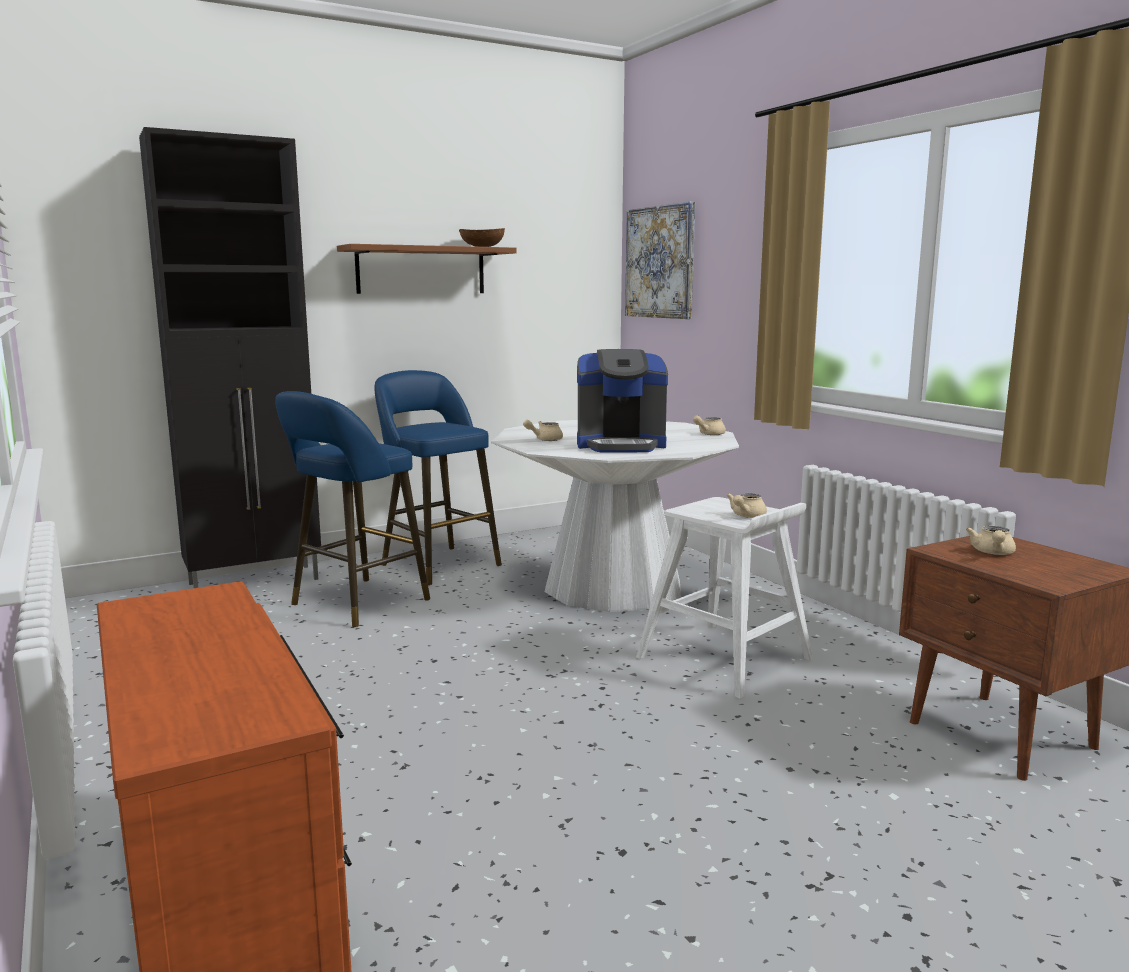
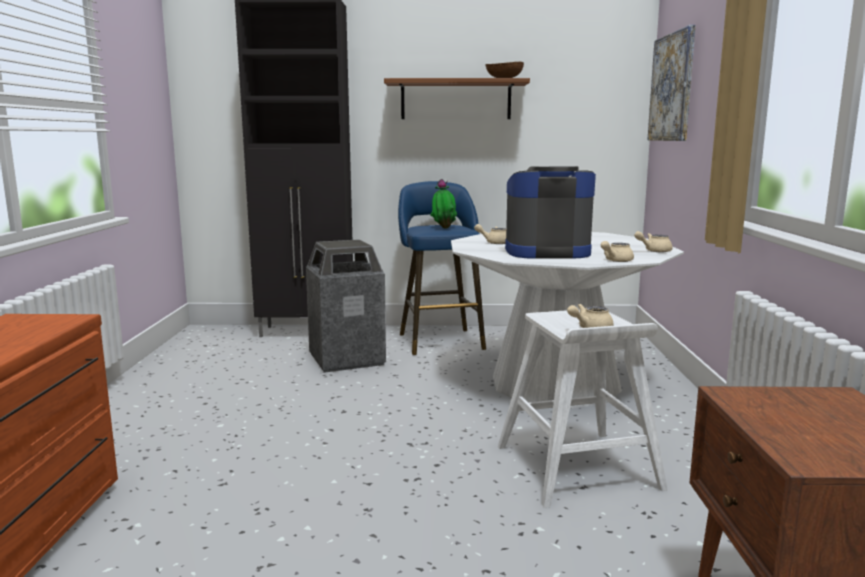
camera: 30 degrees right, 0 degrees up
blue stool [275,391,430,627] -> trash can [306,239,386,373]
coffee machine [577,349,668,452] -> coffee machine turned 150 degrees clockwise [505,166,596,259]
beige teapot [966,526,1016,555] -> beige teapot moved to [601,241,634,262]
none -> potted plant [430,179,457,229]

